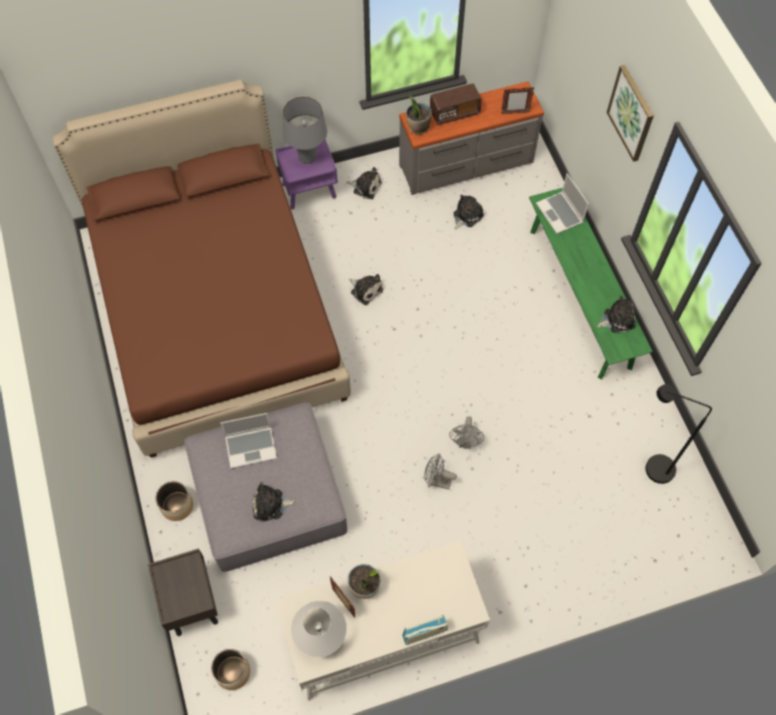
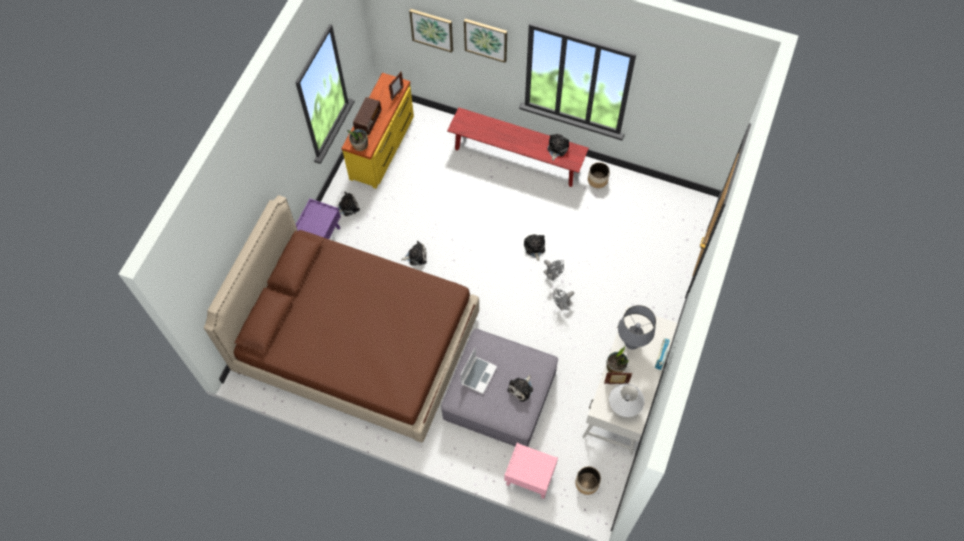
camera: 50 degrees left, 0 degrees up
brown nightstand [148,548,218,636] -> pink nightstand [504,442,558,499]
planter [156,481,193,521] -> planter moved to [588,162,610,188]
grey table lamp [283,96,327,164] -> grey table lamp moved to [618,305,656,350]
grey dresser [399,81,544,195] -> yellow dresser [341,73,414,189]
plush toy [453,195,484,230] -> plush toy moved to [524,234,545,261]
green bench [529,188,653,379] -> red bench [447,107,589,187]
laptop [536,173,589,234] -> none
black floor lamp [645,384,712,484] -> none
none -> picture [409,9,453,53]

